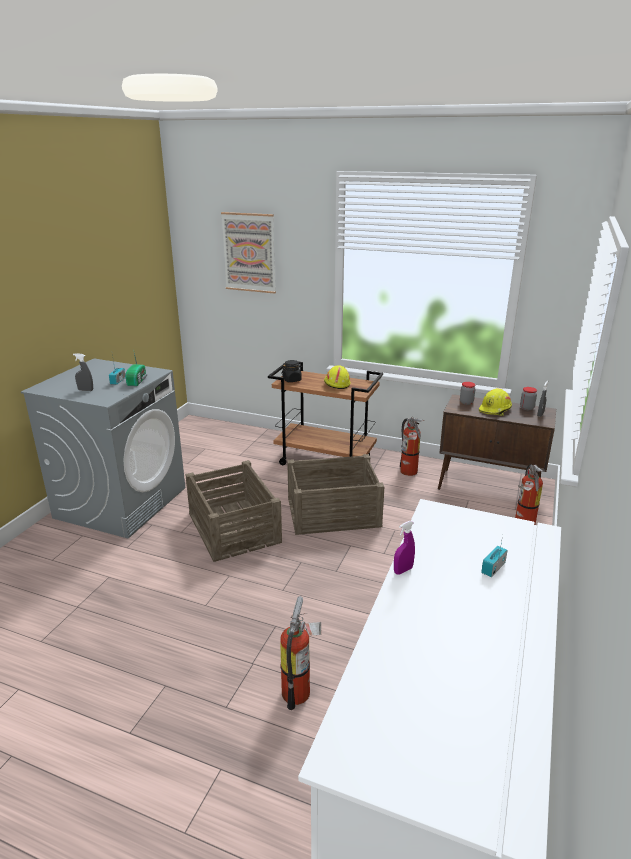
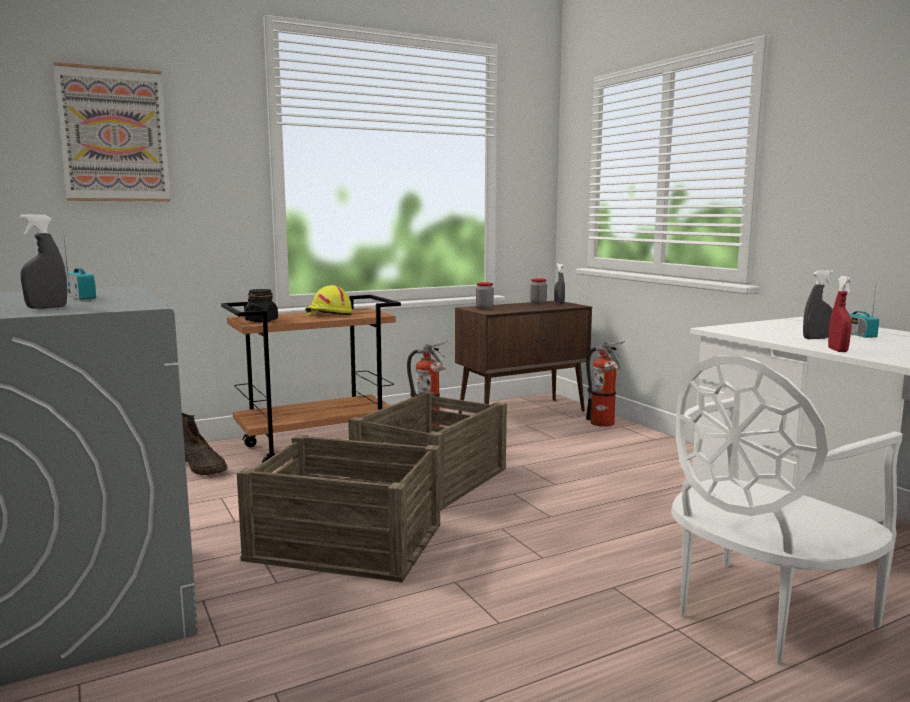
camera: 50 degrees left, 15 degrees down
radio [126,349,147,386] -> none
fire extinguisher [280,596,321,710] -> white chair [672,356,903,664]
purple spray bottle [394,521,415,575] -> red spray bottle [828,276,853,352]
yellow hard hat [479,388,512,416] -> none
none -> brown boot [182,412,227,475]
none -> grey spray bottle [803,270,834,339]

